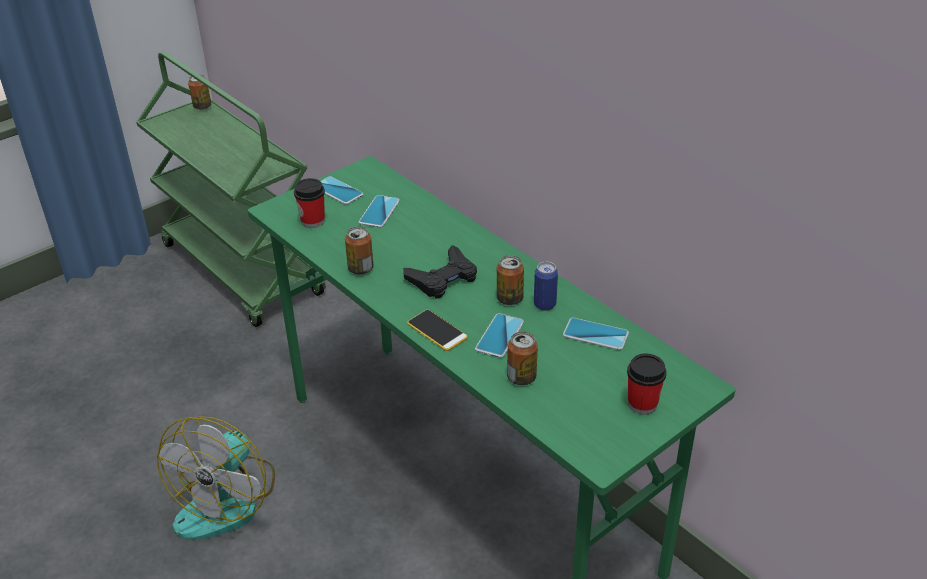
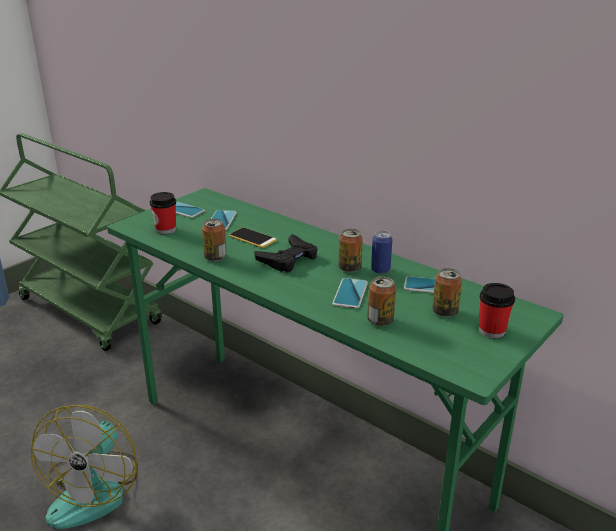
camera: 10 degrees left, 10 degrees down
can [188,74,211,110] -> can moved to [432,268,462,317]
phone [407,310,468,351] -> phone moved to [229,227,277,248]

